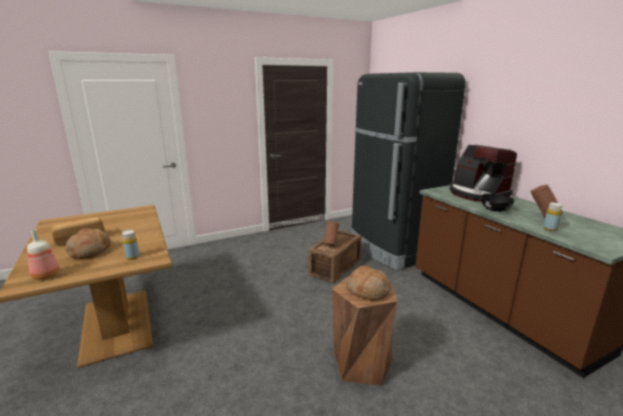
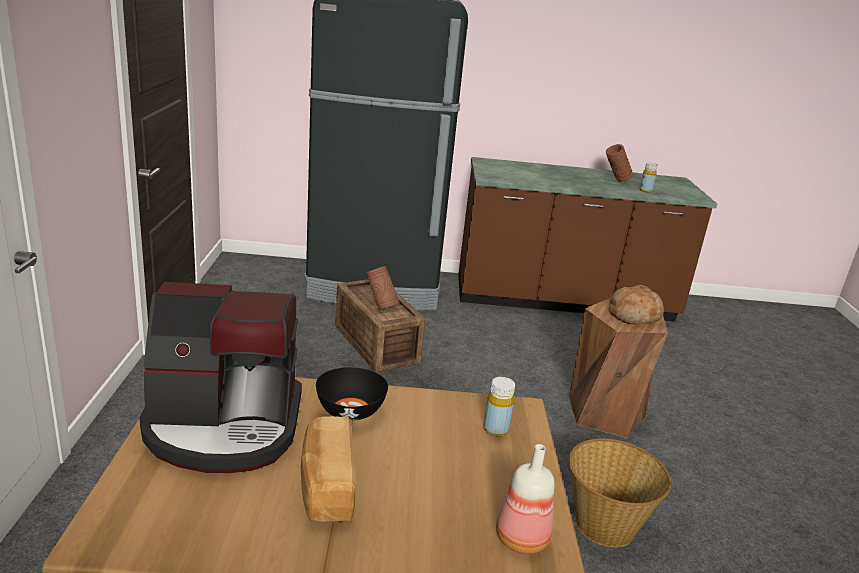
camera: 65 degrees left, 5 degrees up
bread [65,228,111,259] -> none
coffee machine [450,145,517,202] -> coffee machine moved to [139,282,302,473]
black bowl [481,194,514,212] -> black bowl moved to [316,367,388,420]
none -> basket [568,438,671,547]

